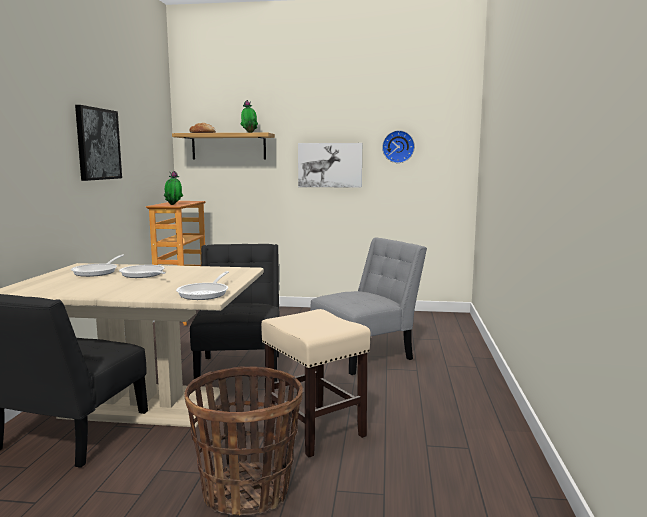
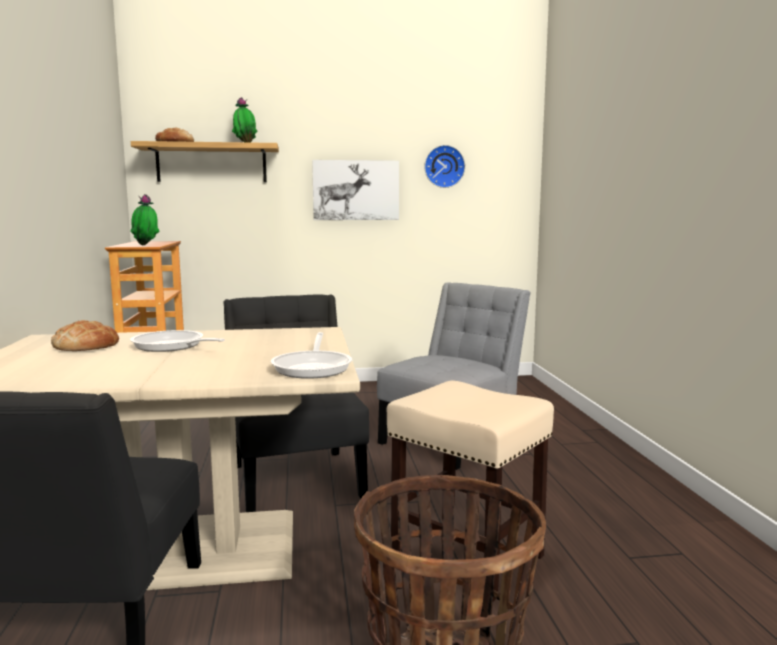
camera: 15 degrees left, 0 degrees up
frying pan [71,254,124,277] -> bread [51,320,119,351]
picture [75,105,122,181] -> none

